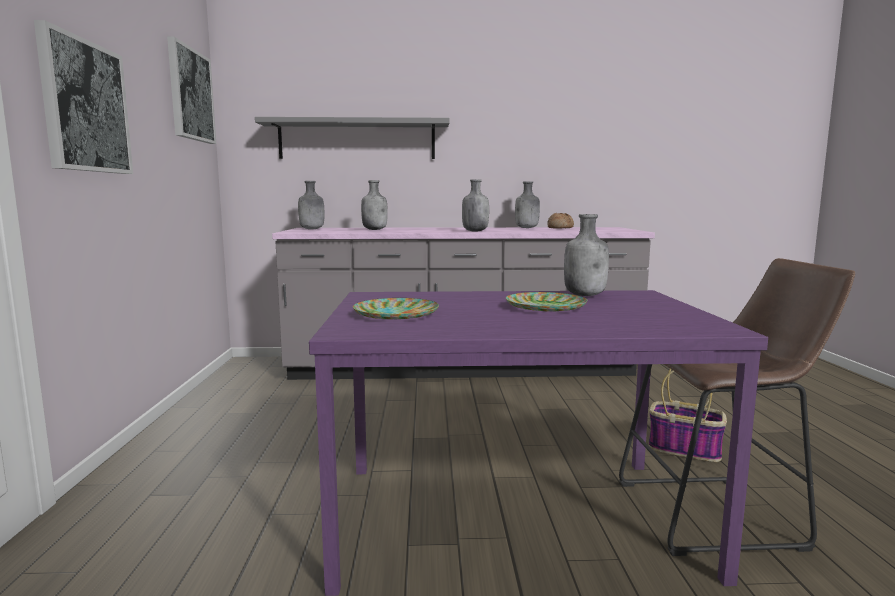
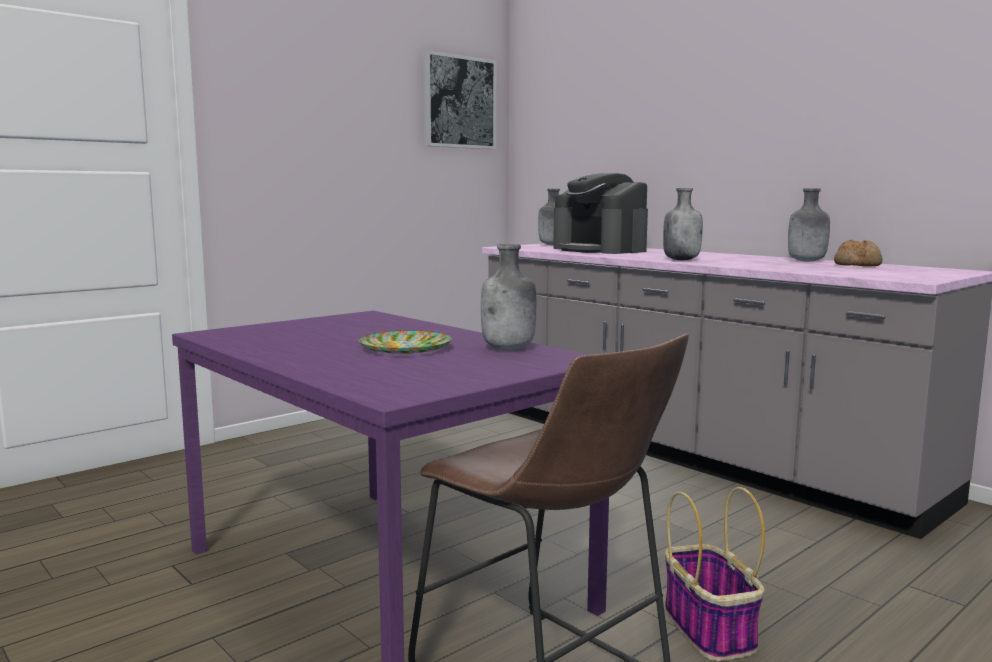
camera: 50 degrees right, 0 degrees up
picture [34,20,133,174] -> none
grey shelf [255,117,449,159] -> none
plate [353,298,439,319] -> none
grey bottle [361,180,388,230] -> coffee machine [553,173,648,254]

